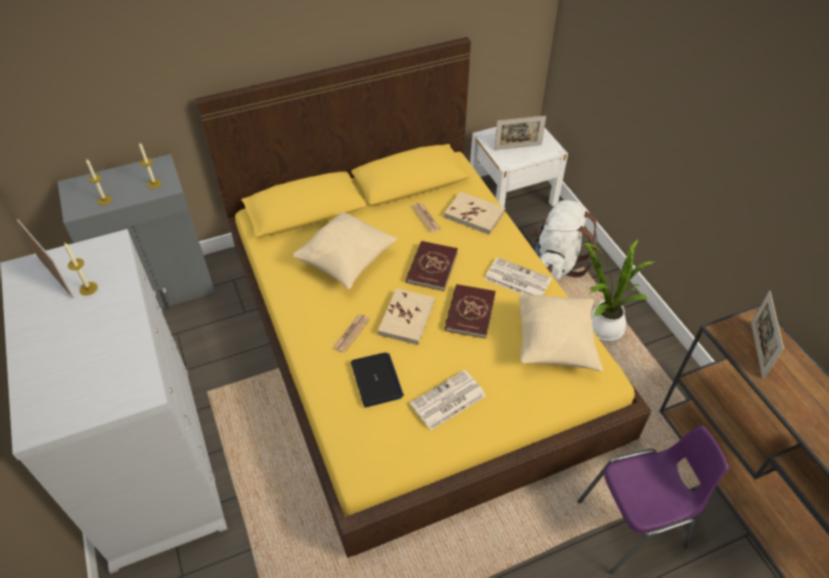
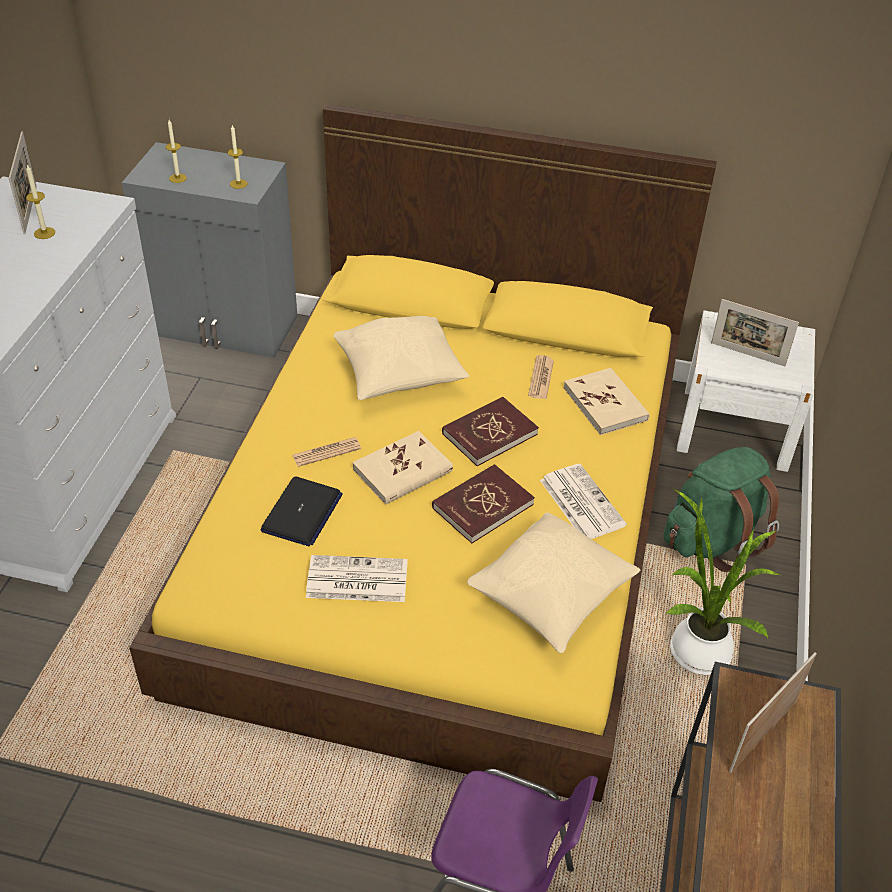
camera: 35 degrees right, 5 degrees down
white backpack [531,200,598,280] -> green backpack [663,447,779,572]

